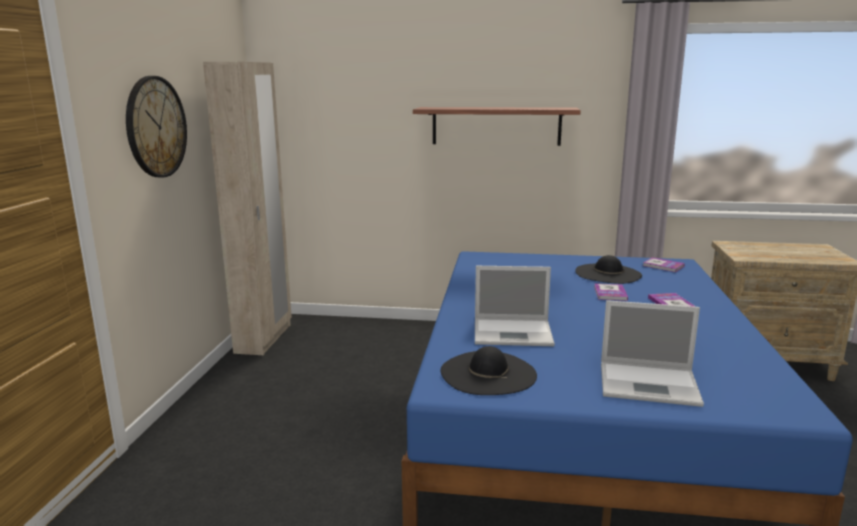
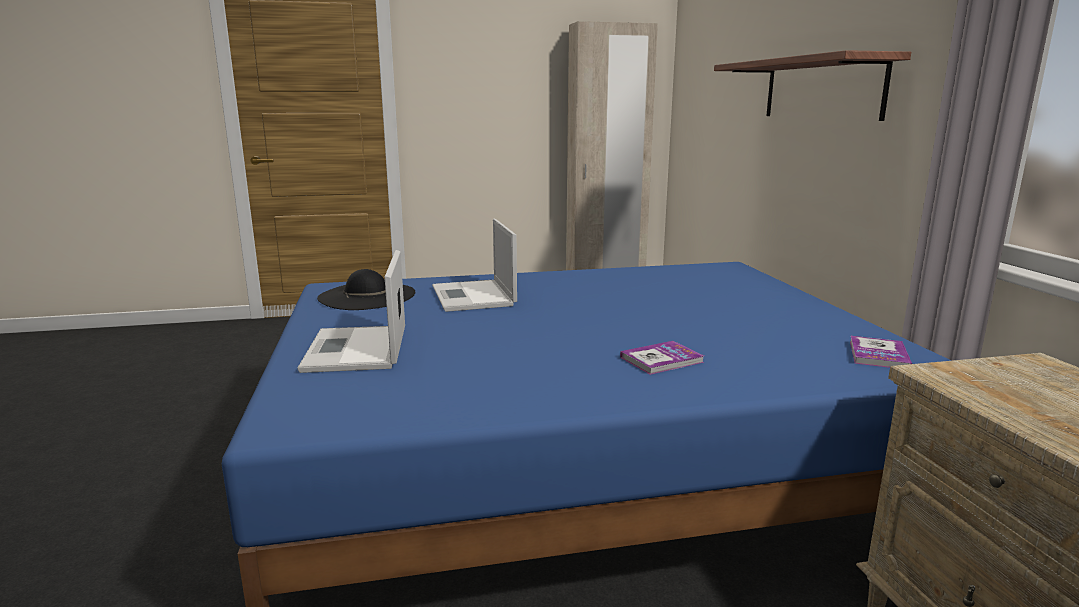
camera: 70 degrees right, 0 degrees up
wall clock [126,76,187,177] -> none
black hat [575,255,642,284] -> none
book [594,283,628,301] -> none

